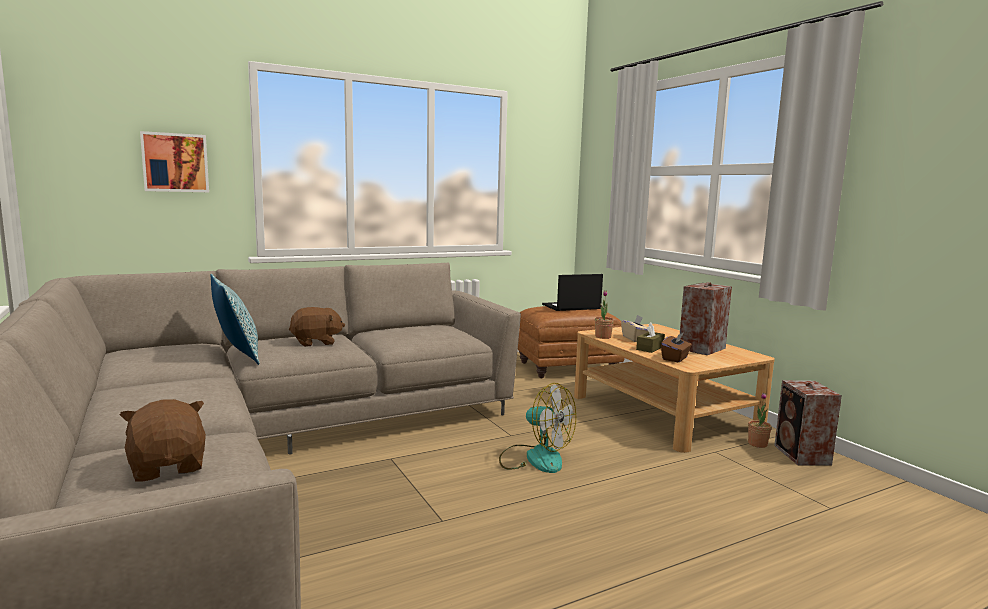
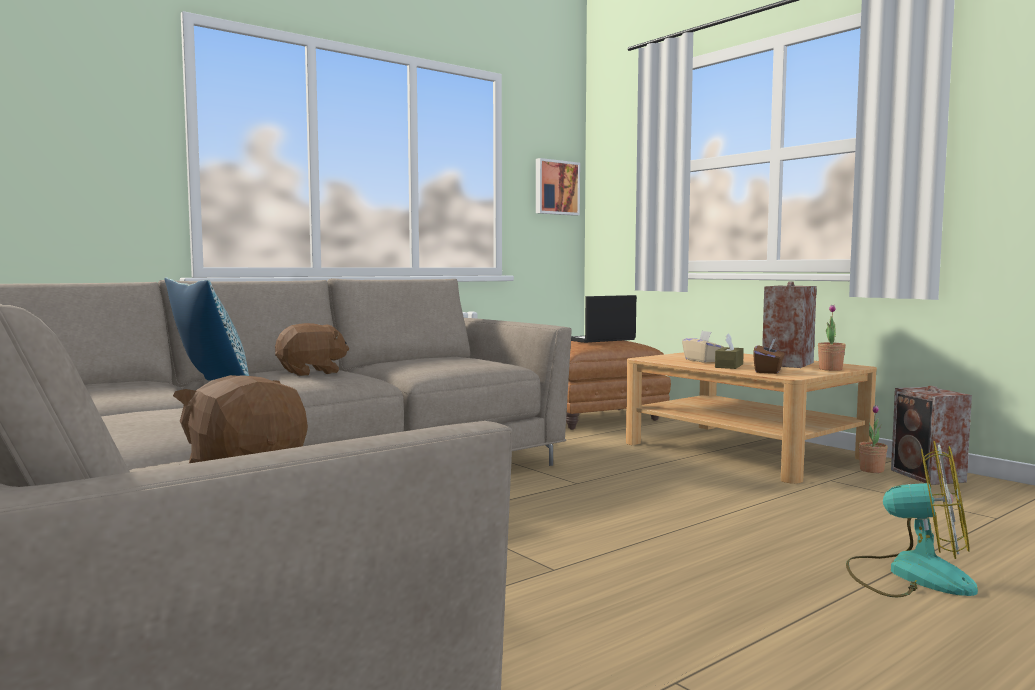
camera: 10 degrees left, 5 degrees down
picture [140,131,209,192] -> picture moved to [536,158,580,216]
fan [499,383,576,473] -> fan moved to [846,441,978,598]
potted plant [595,290,614,339] -> potted plant moved to [818,305,846,371]

